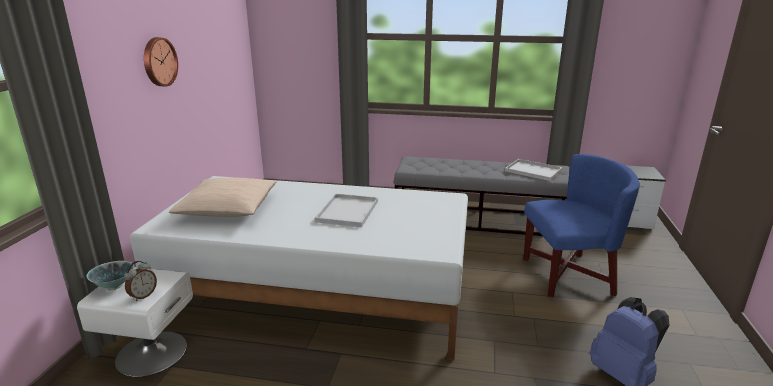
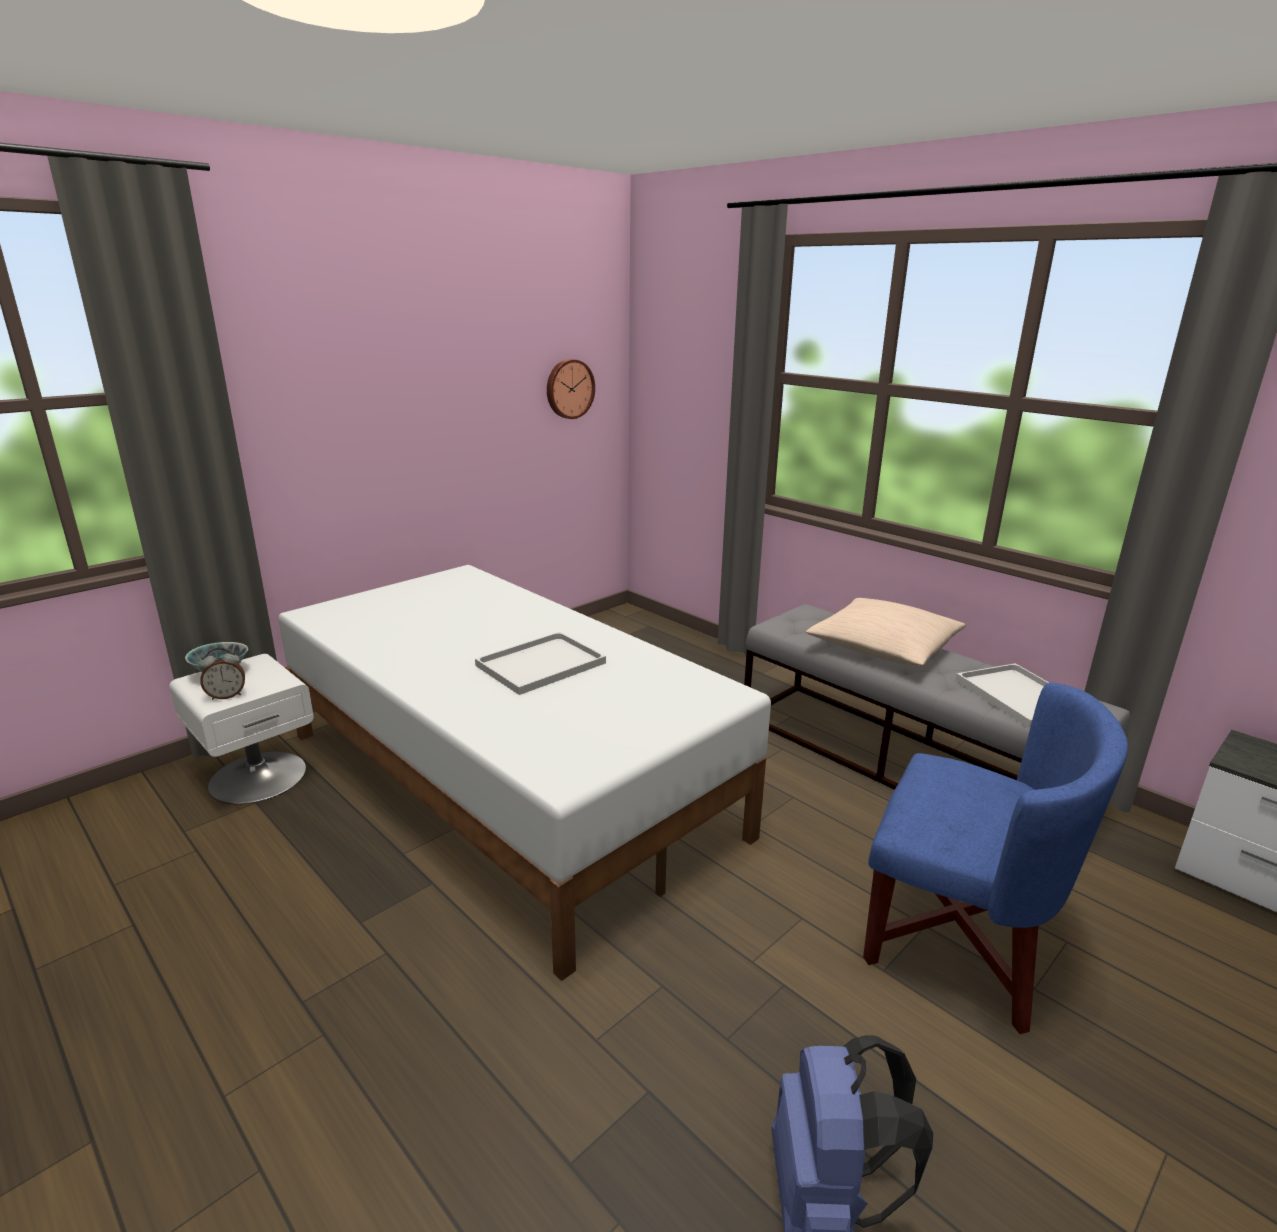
camera: 35 degrees right, 0 degrees up
wall clock [144,37,178,87] -> wall clock moved to [547,359,595,419]
beige pillow [169,178,276,217] -> beige pillow moved to [806,598,966,666]

